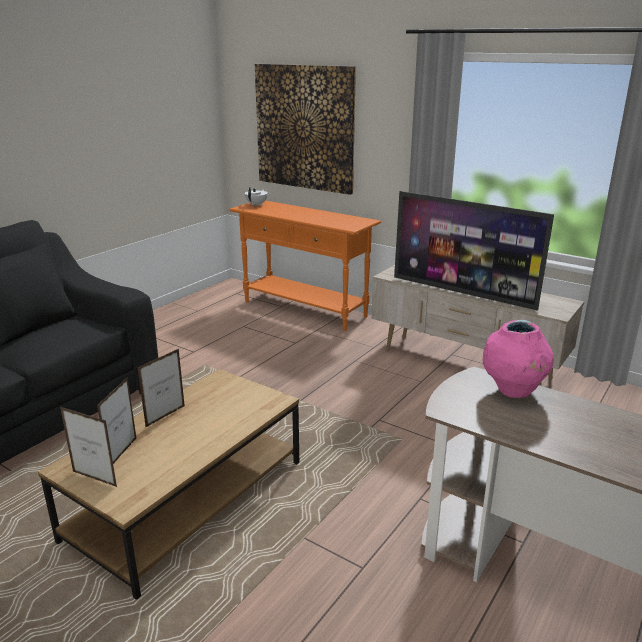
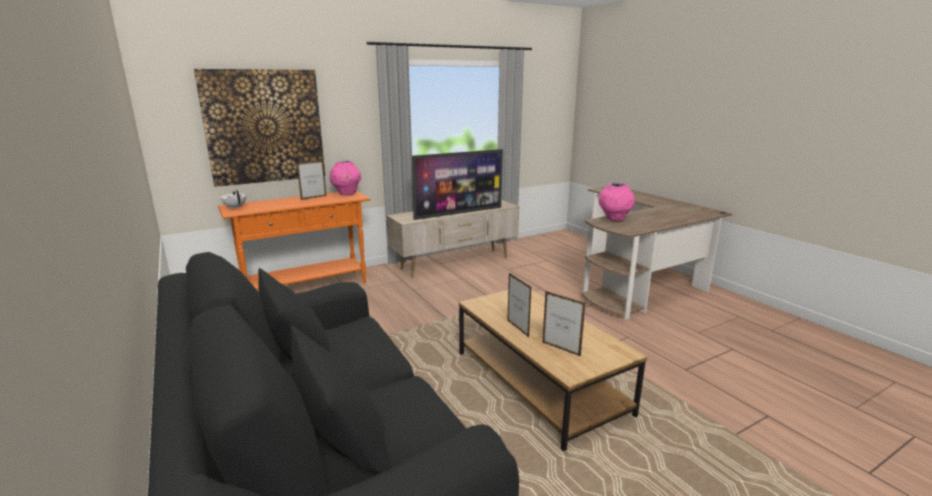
camera: 65 degrees left, 5 degrees down
picture frame [60,407,117,487] -> picture frame moved to [297,160,326,200]
none -> pink vase [330,160,361,195]

